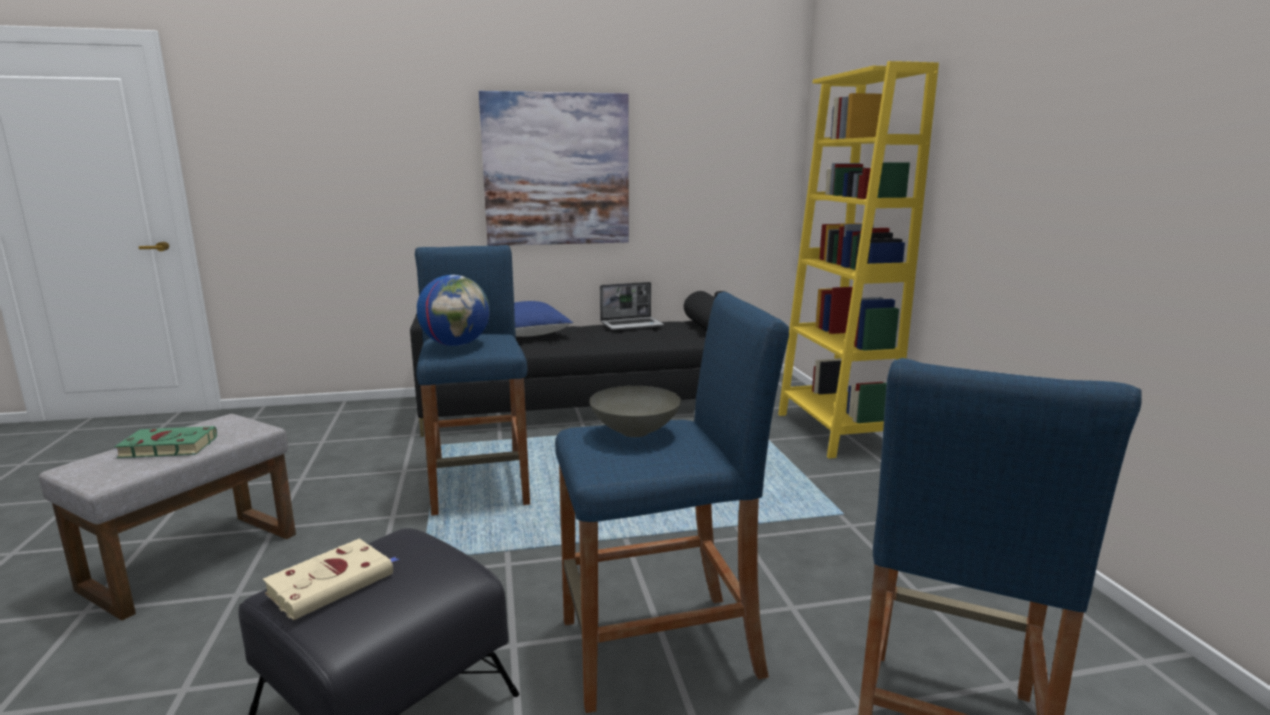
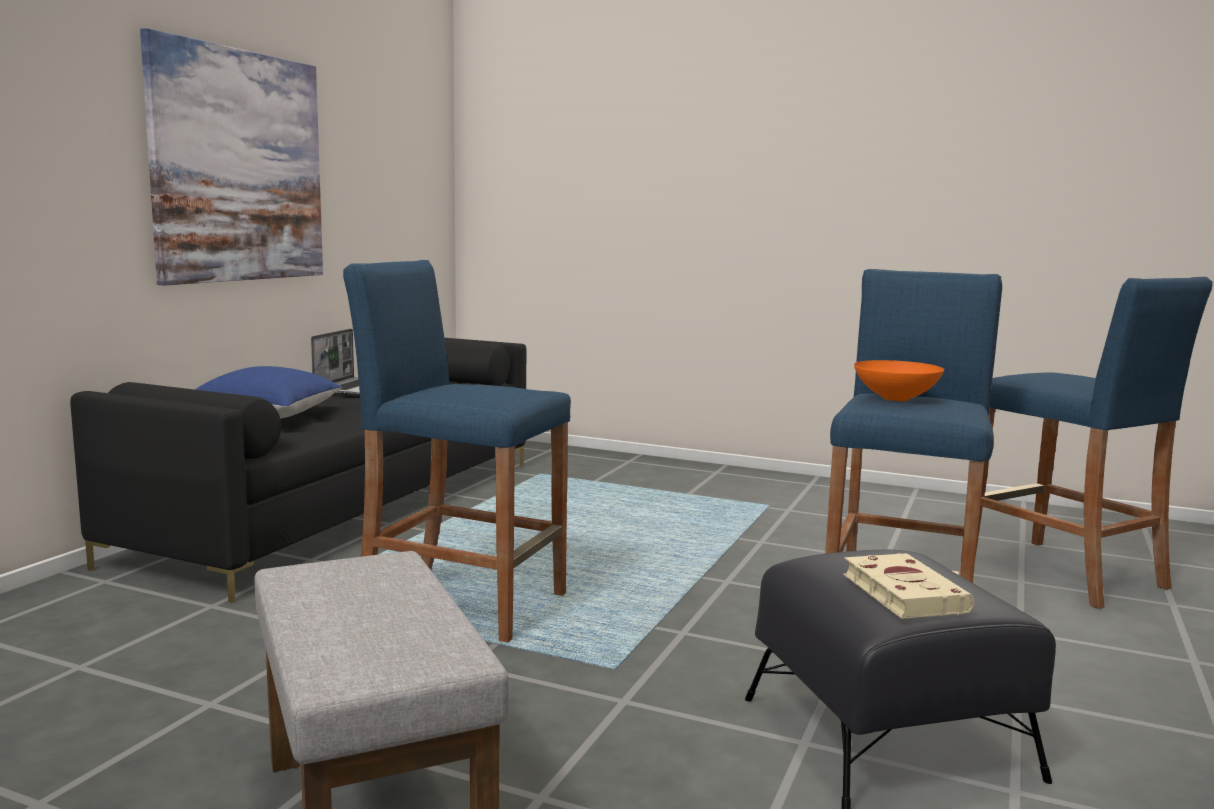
camera: 55 degrees left, 5 degrees down
green book [114,426,217,458] -> none
globe [417,275,490,346] -> none
grey bowl [589,386,681,437] -> orange bowl [854,360,944,401]
yellow bookcase [778,61,939,459] -> none

